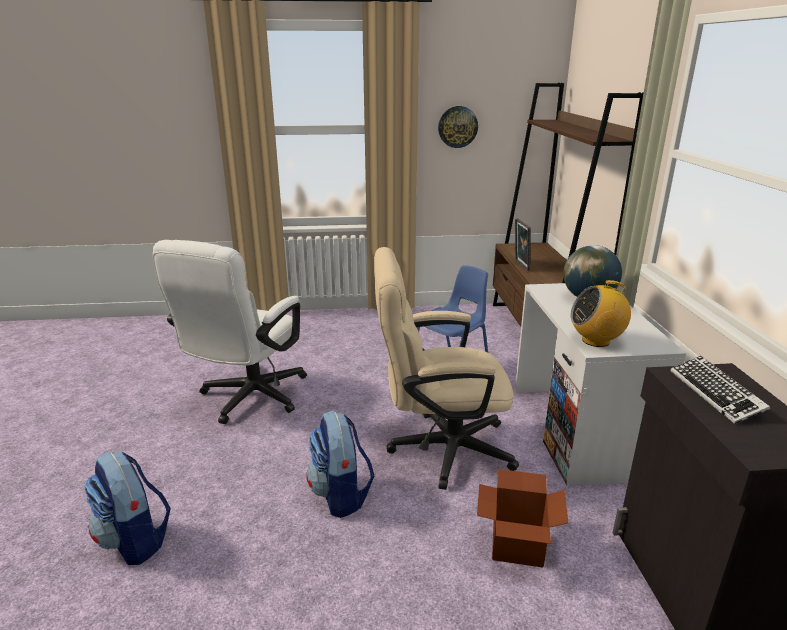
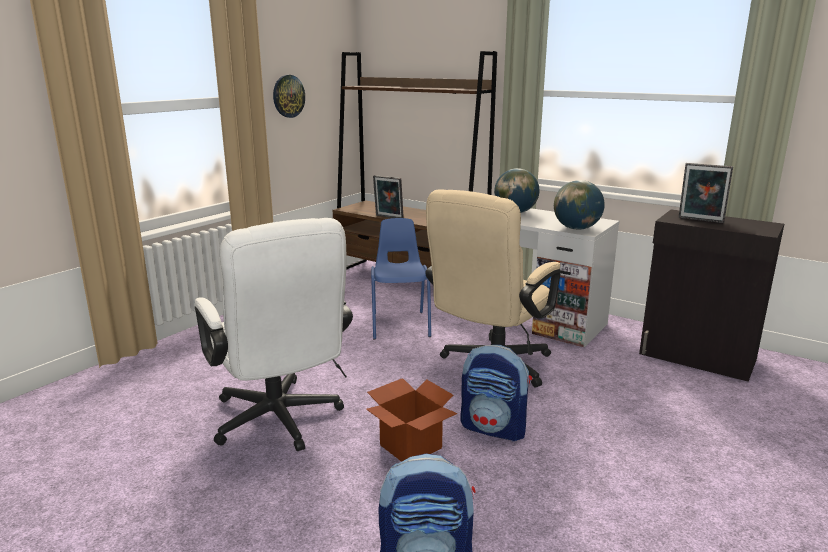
camera: 50 degrees left, 5 degrees down
cardboard box [477,469,568,568] -> cardboard box moved to [366,378,457,462]
radio [570,280,631,347] -> globe [554,180,605,230]
keyboard [671,356,770,424] -> picture frame [678,163,733,223]

